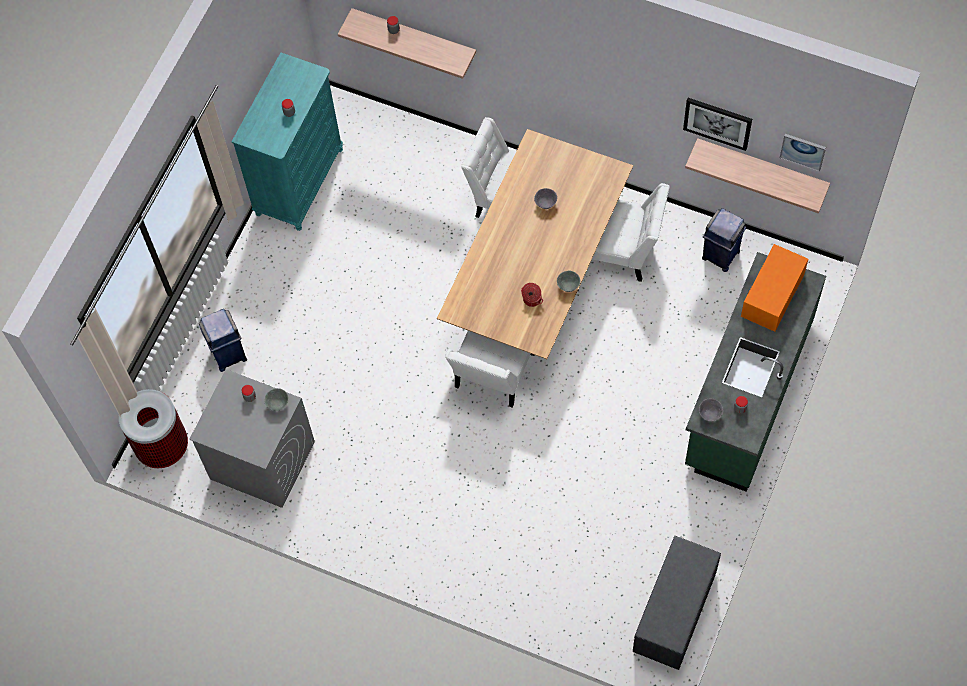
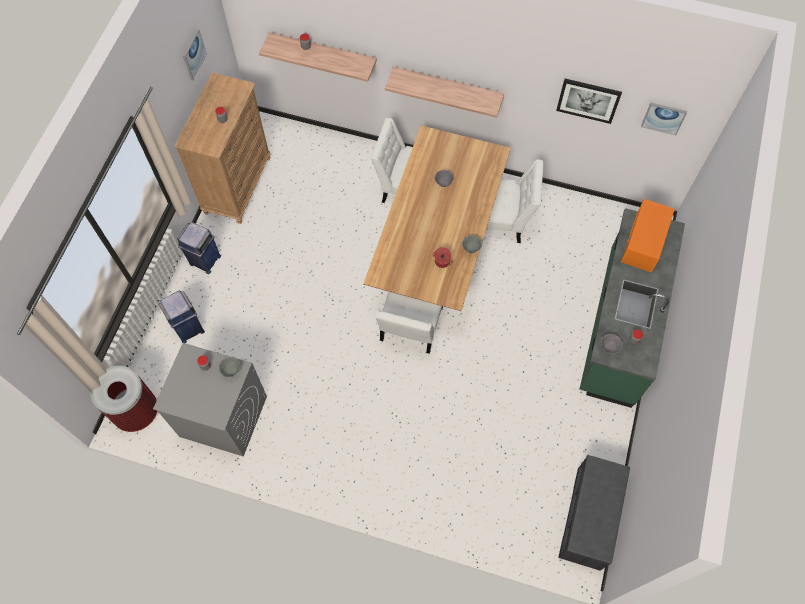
camera: 10 degrees left, 0 degrees up
turquoise dresser [231,52,343,231] -> brown dresser [174,72,271,224]
shelf [685,138,830,213] -> shelf moved to [385,66,504,118]
blue trash can [702,208,746,272] -> blue trash can moved to [177,222,221,274]
none -> picture [183,29,207,80]

